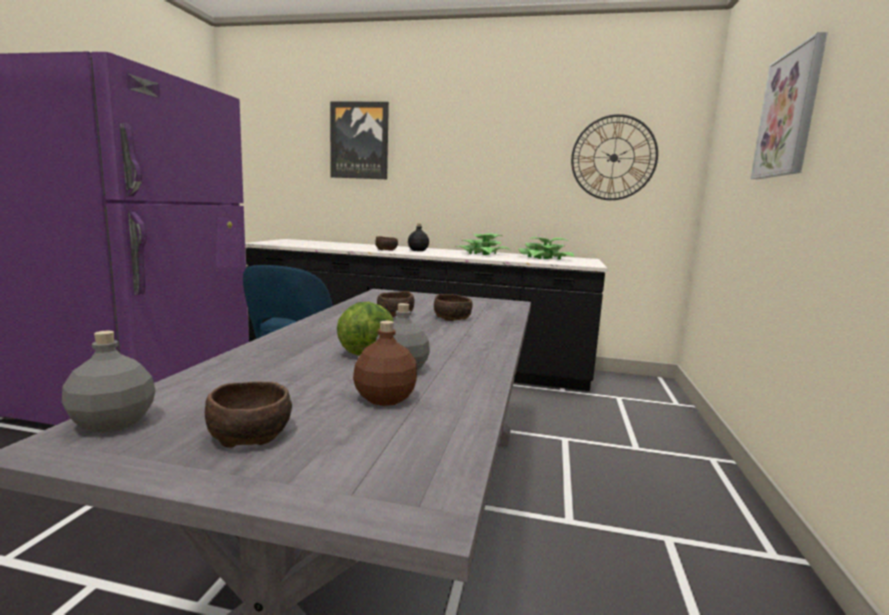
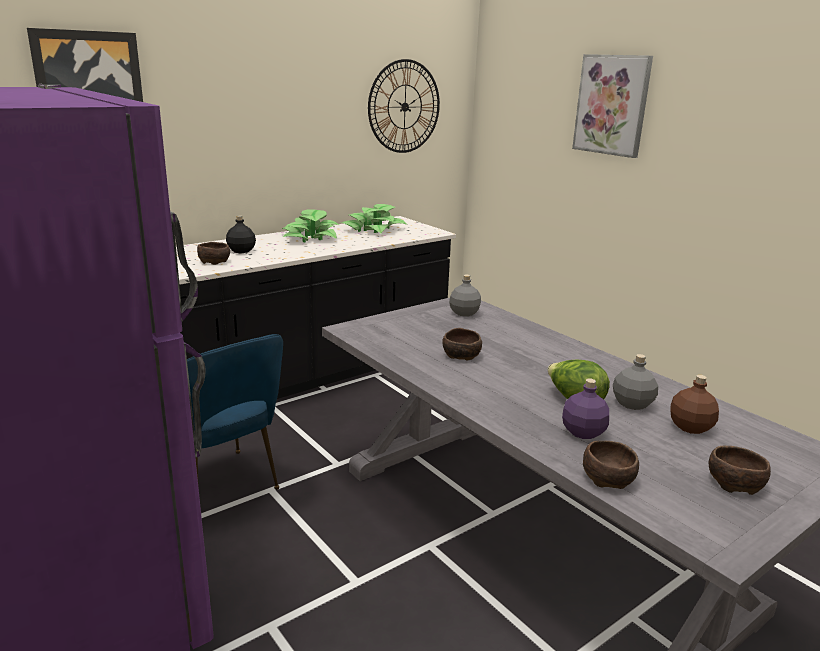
camera: 50 degrees left, 10 degrees up
grey bottle [62,330,156,433] -> grey bottle moved to [449,275,481,316]
brown bowl [434,294,473,321] -> brown bowl moved to [583,441,639,489]
none -> purple bottle [562,379,609,439]

